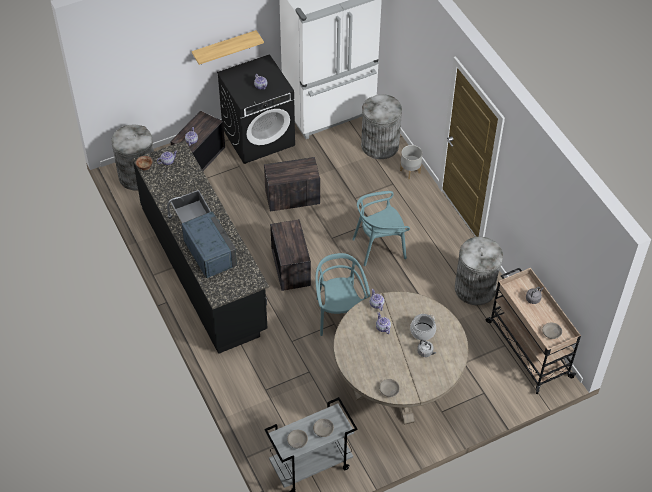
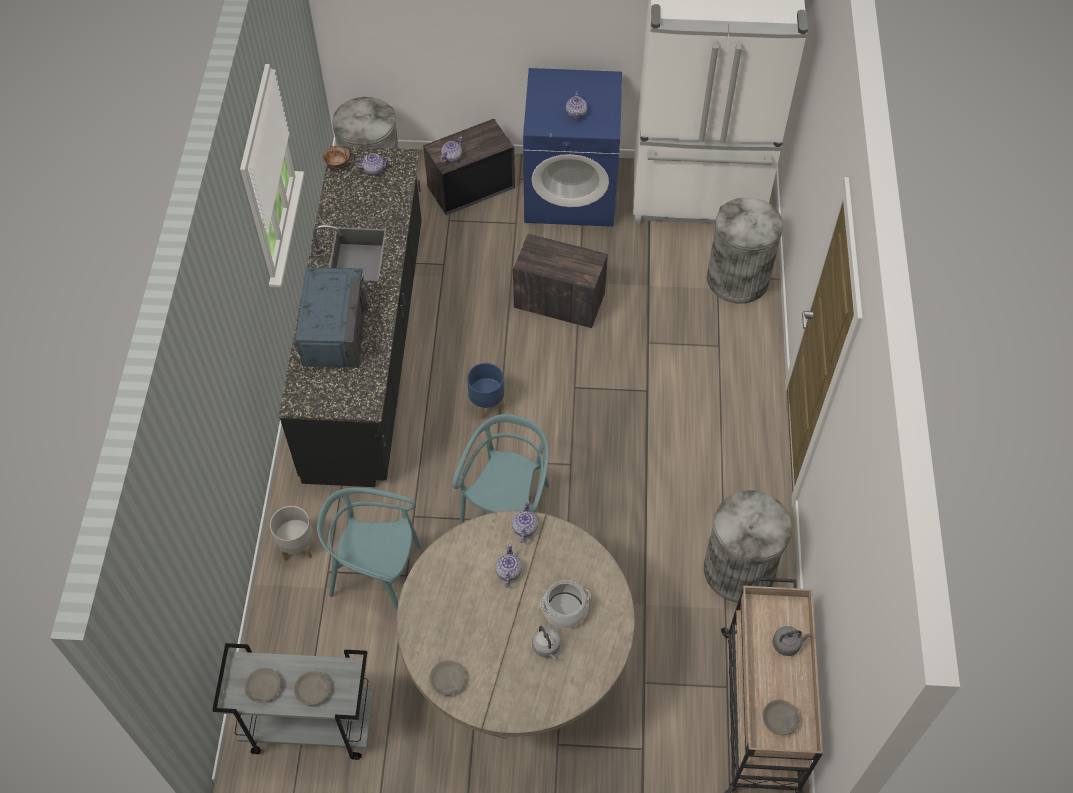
camera: 30 degrees right, 5 degrees up
shelf [192,30,264,65] -> none
black washing machine [217,54,295,164] -> blue washing machine [523,68,622,227]
crate [270,219,311,291] -> blue planter [467,363,504,419]
turquoise chair [352,191,410,266] -> turquoise chair moved to [317,487,422,612]
grey planter [400,145,422,179] -> grey planter moved to [270,506,313,561]

